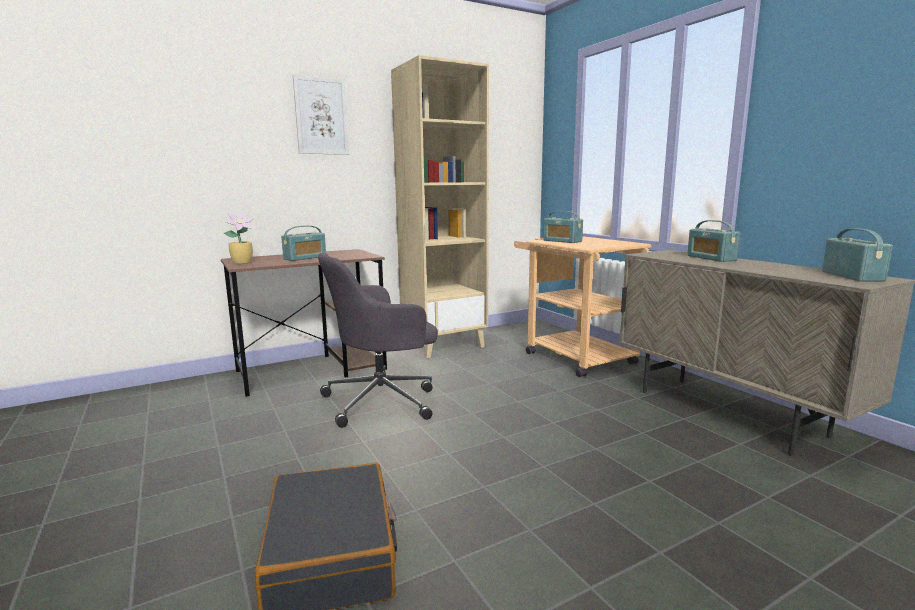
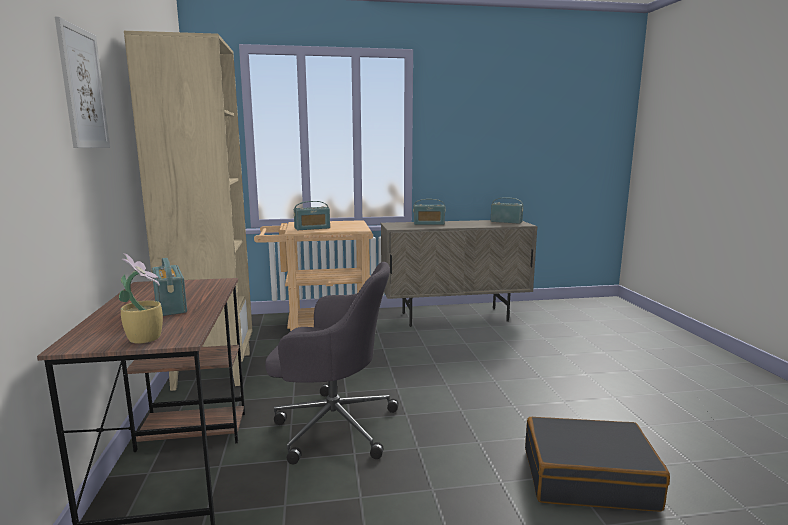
camera: 70 degrees left, 0 degrees up
grey office chair [318,253,438,428] -> grey office chair turned 75 degrees counterclockwise [265,262,399,465]

